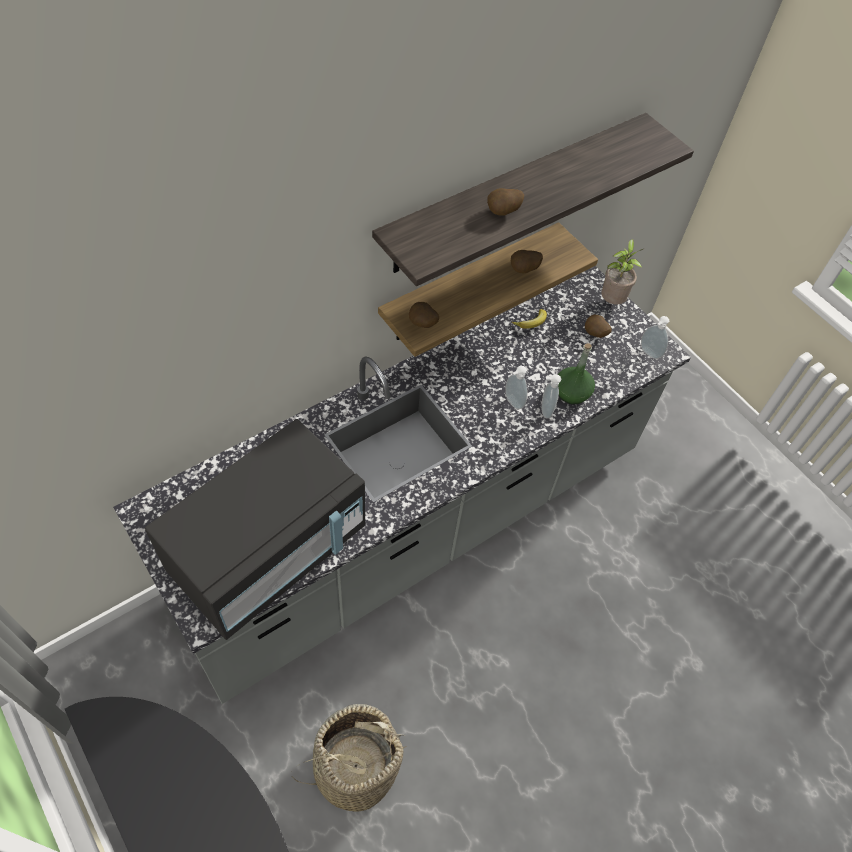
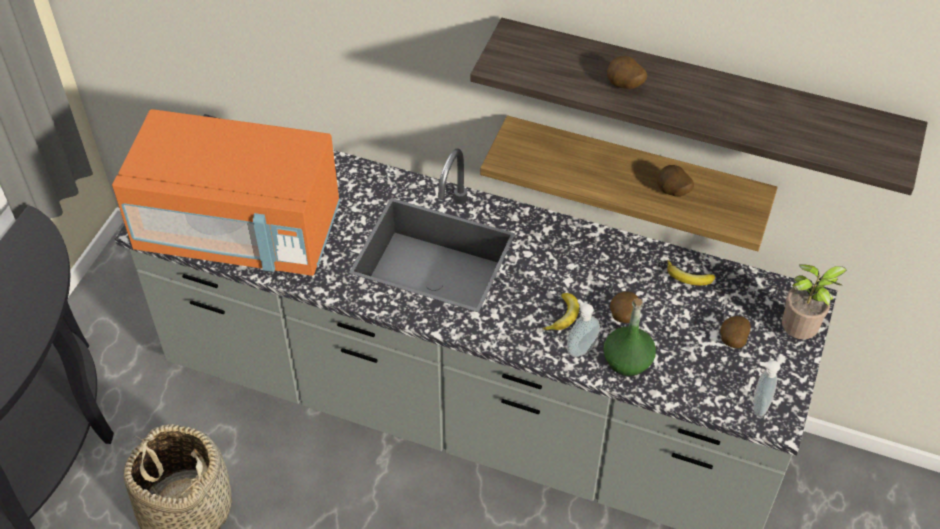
camera: 60 degrees right, 5 degrees down
black microwave [145,419,365,640] -> orange microwave [112,109,340,276]
potato [409,302,439,328] -> potato moved to [610,291,638,323]
soap dispenser [505,366,528,409] -> banana [542,293,579,330]

